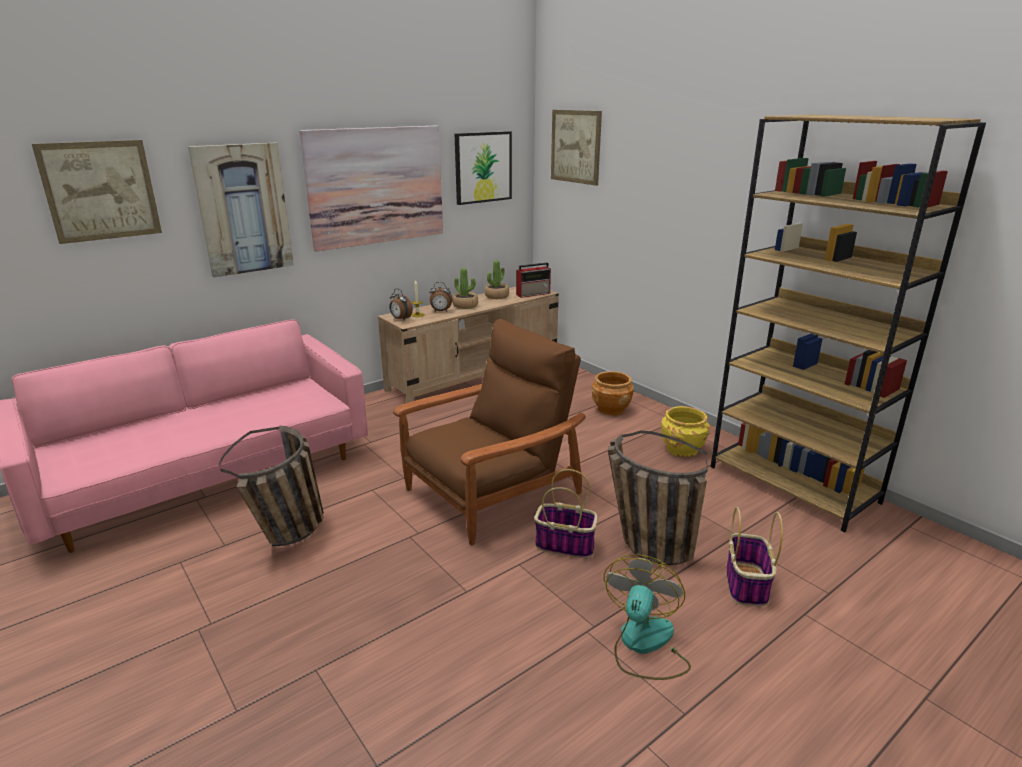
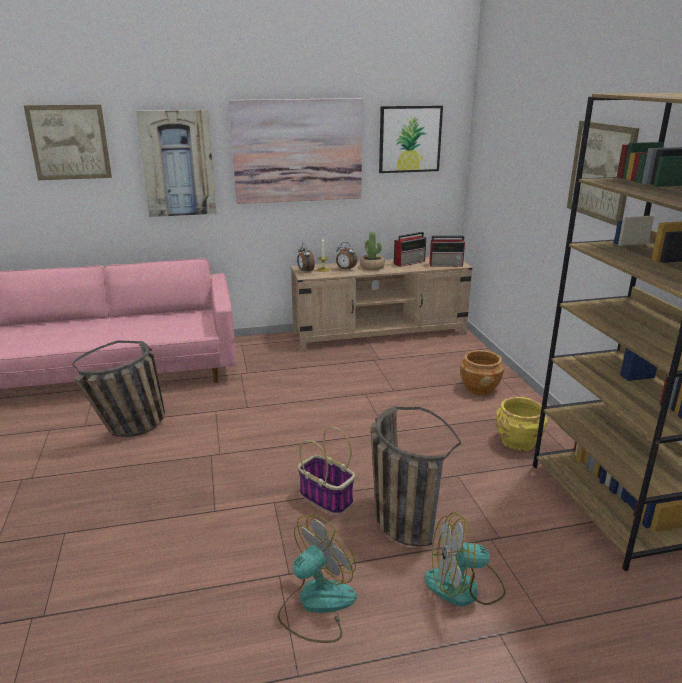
camera: 25 degrees right, 0 degrees up
brown armchair [393,319,585,546] -> none
potted plant [484,260,509,299] -> radio [394,232,426,267]
picture [551,110,602,186] -> picture moved to [567,121,639,226]
basket [726,507,783,606] -> fan [424,512,506,607]

